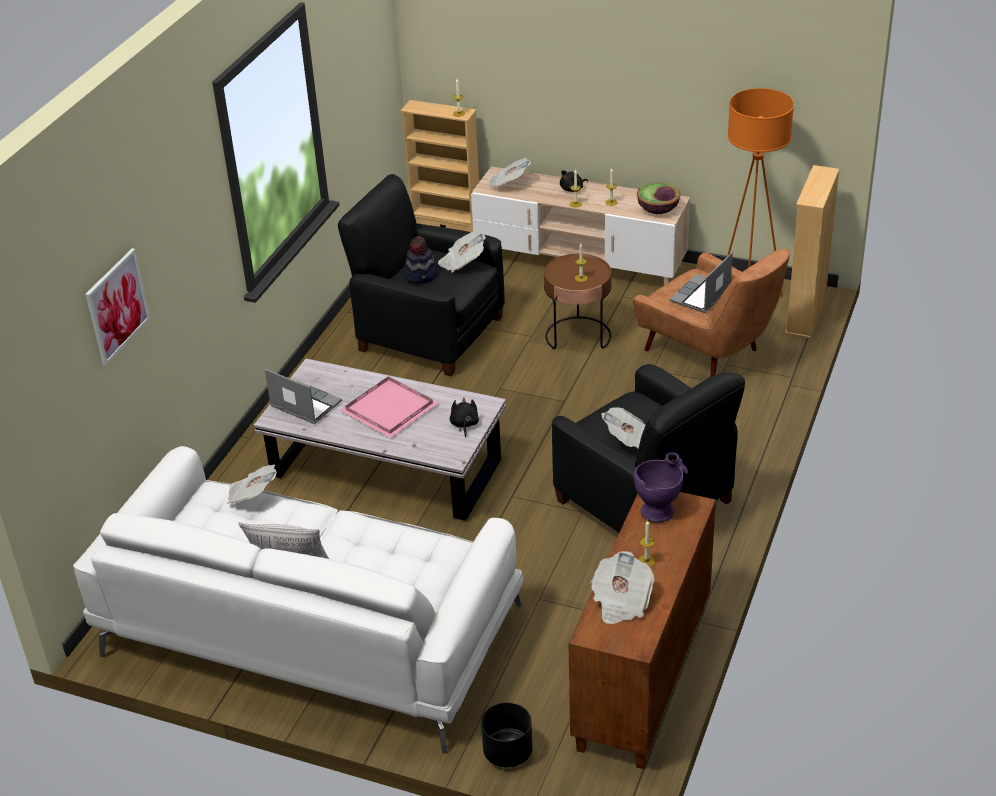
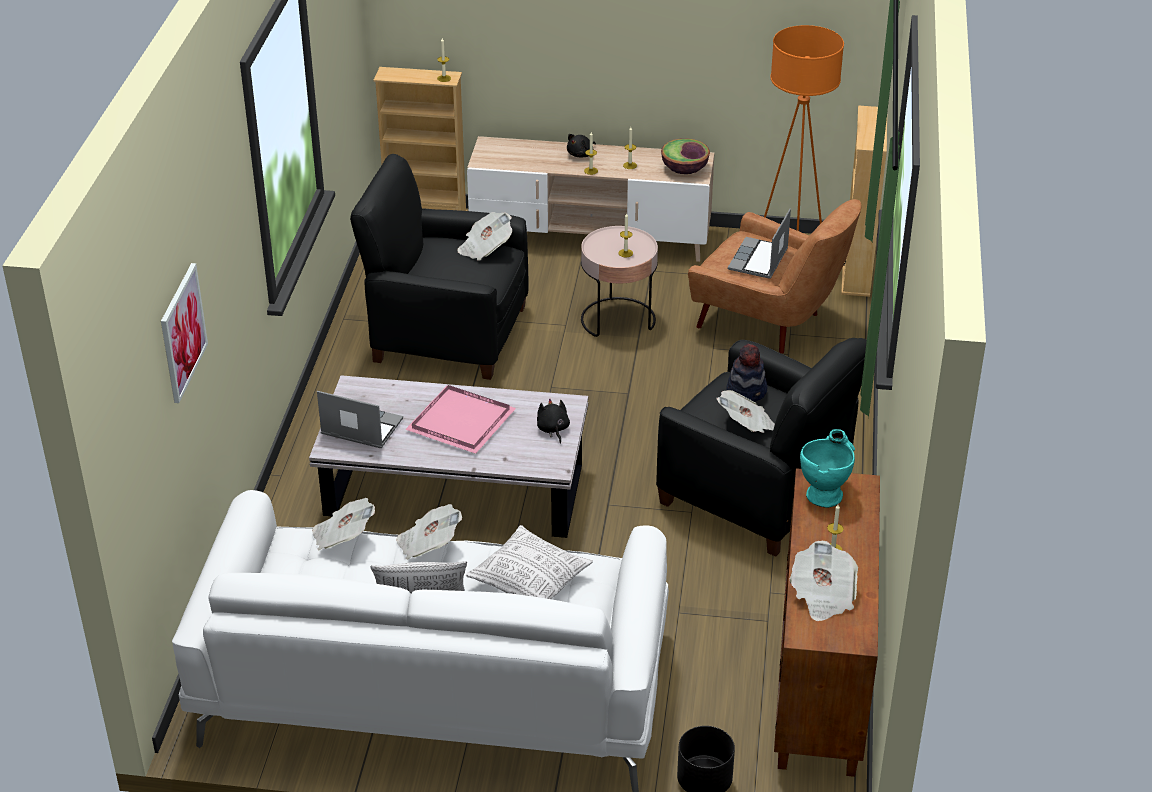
camera: 15 degrees left, 0 degrees up
hat [404,236,437,284] -> hat moved to [726,344,768,402]
newspaper [488,158,531,189] -> newspaper moved to [396,504,462,560]
brown side table [544,254,612,349] -> pink side table [581,226,658,337]
purple vase [634,452,688,523] -> turquoise vase [800,429,855,508]
none -> pillow [466,525,593,599]

